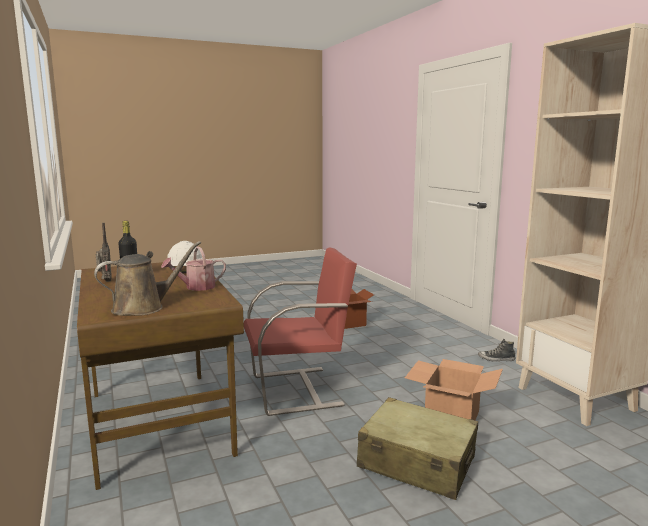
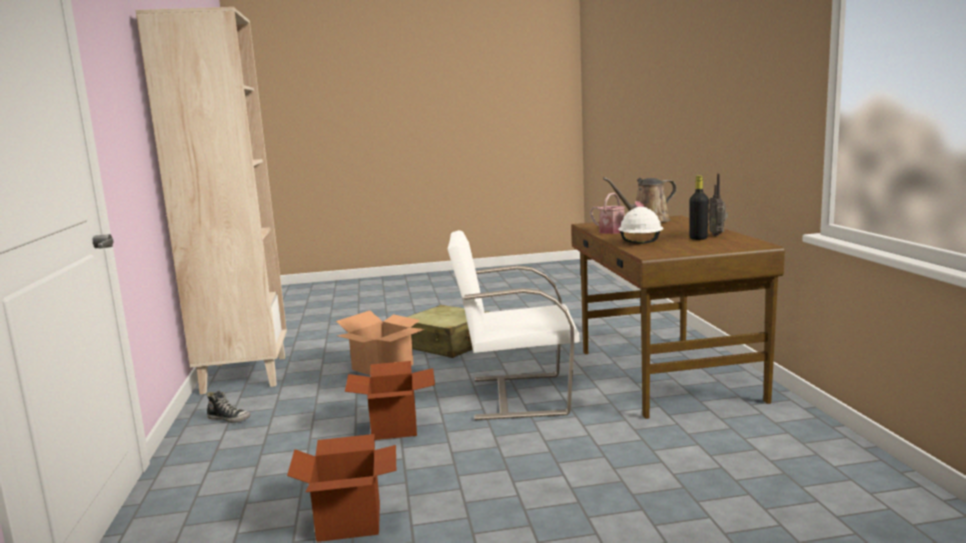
camera: 165 degrees left, 0 degrees up
watering can [161,246,226,291] -> watering can turned 60 degrees clockwise [590,193,644,234]
red chair [244,247,357,416] -> white chair [447,230,580,420]
none -> cardboard box [345,361,435,440]

